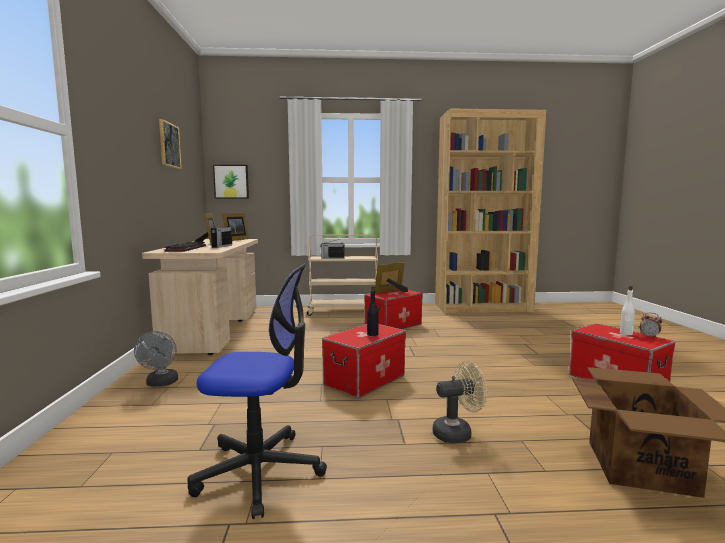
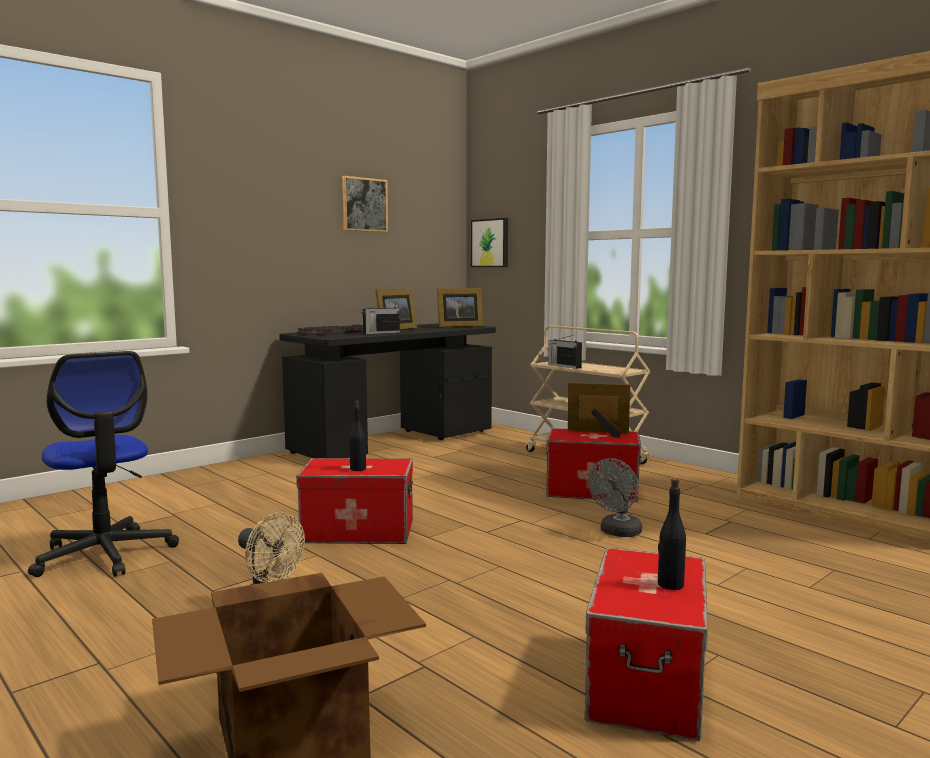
camera: 50 degrees right, 0 degrees up
grey fan [134,331,178,387] -> grey fan moved to [588,458,642,537]
beige desk [142,239,258,355] -> black desk [279,323,496,458]
white bottle [620,286,635,335] -> black bottle [658,478,686,590]
alarm clock [640,313,662,339] -> none

